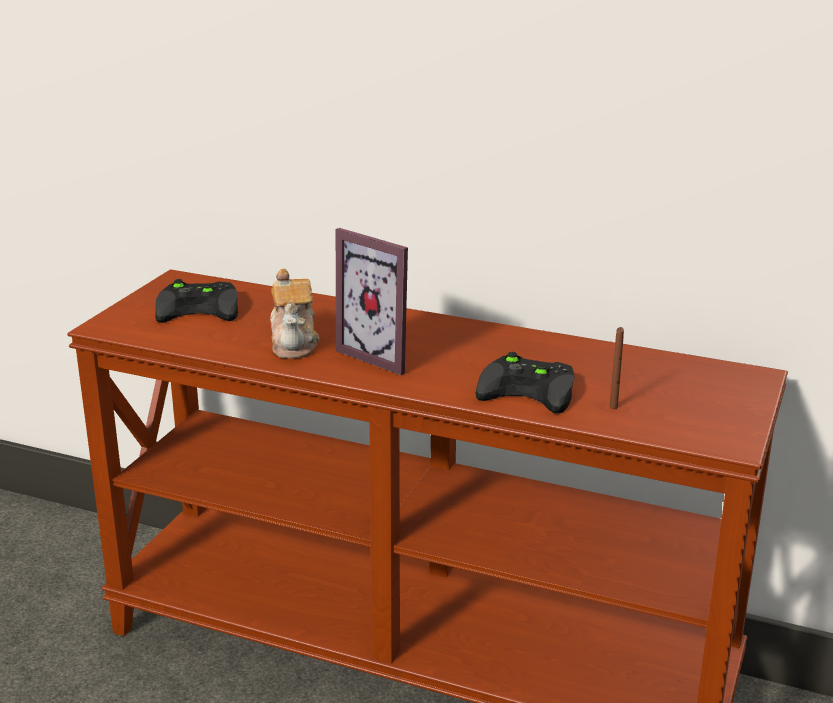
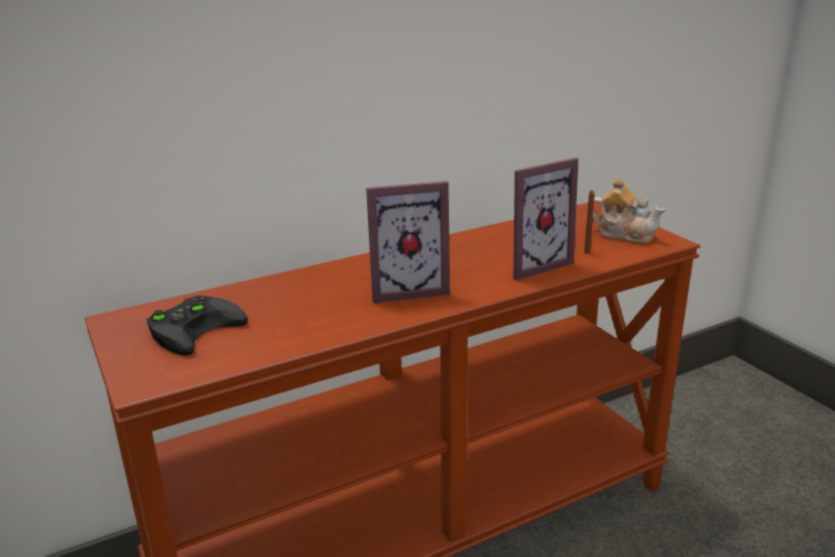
camera: 50 degrees left, 0 degrees up
teapot [270,269,319,359] -> teapot moved to [593,178,665,243]
black game controller [475,352,575,414] -> picture frame [513,158,579,281]

